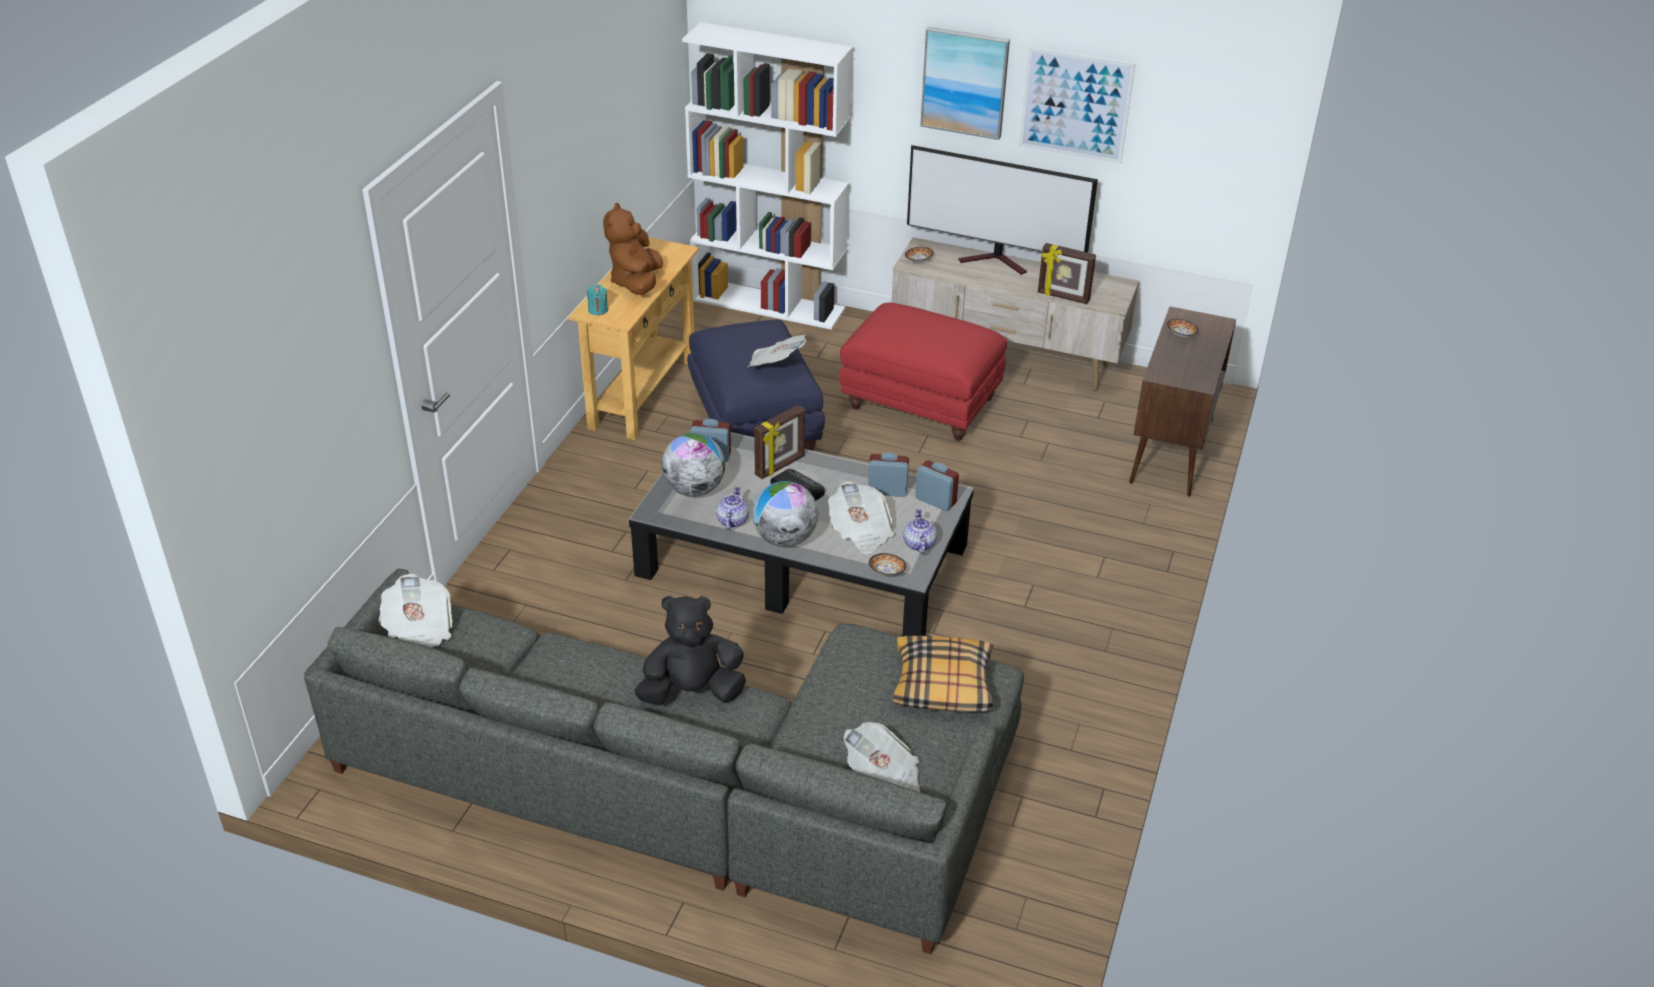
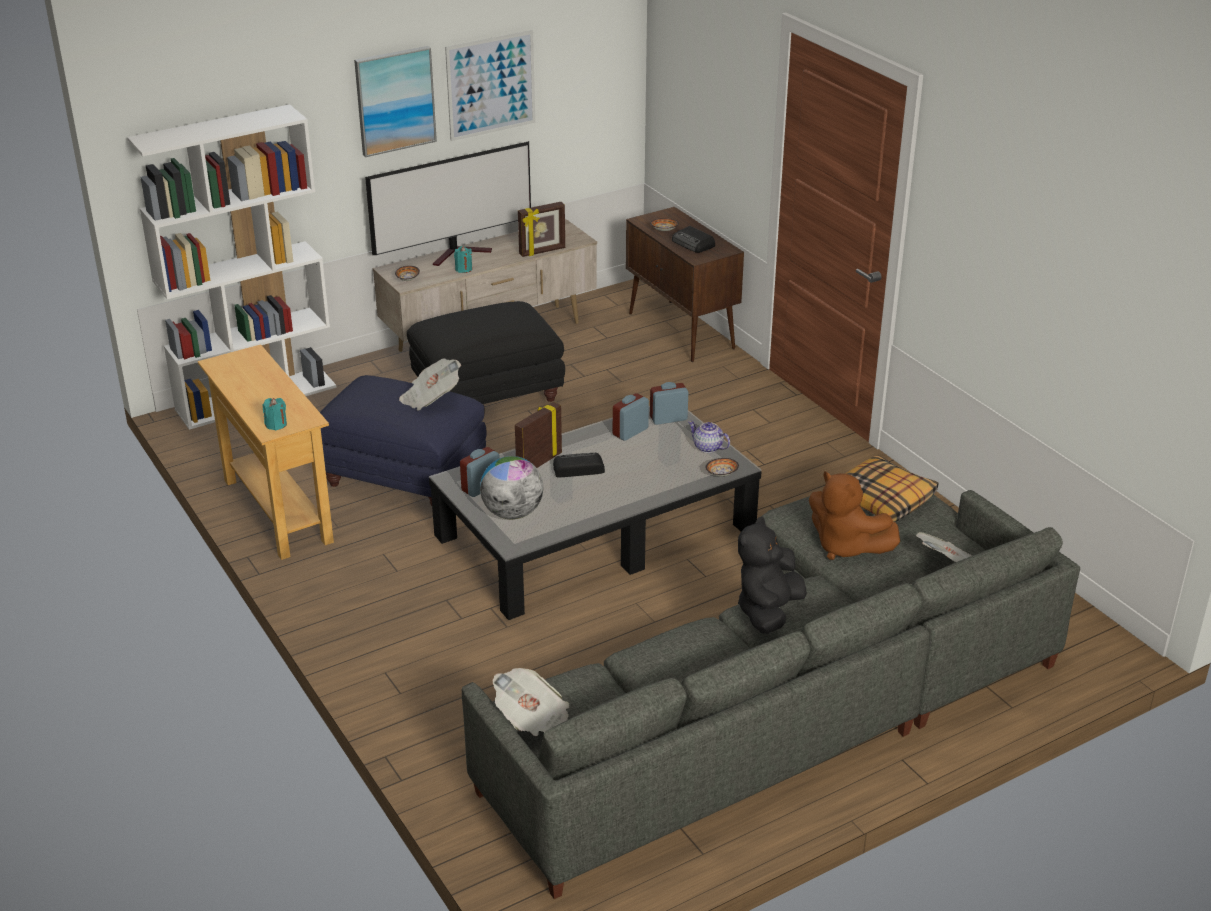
camera: 50 degrees left, 5 degrees down
brown plush toy [603,203,663,295] -> brown plush toy moved to [809,471,900,560]
teapot [716,486,749,530] -> none
globe [752,481,818,547] -> none
picture frame [754,405,805,479] -> picture frame turned 135 degrees counterclockwise [515,402,562,468]
newspaper [828,481,894,555] -> none
red ottoman [839,302,1007,440] -> black ottoman [407,301,565,404]
none -> turquoise candle [454,246,472,273]
none -> radio [672,226,715,253]

